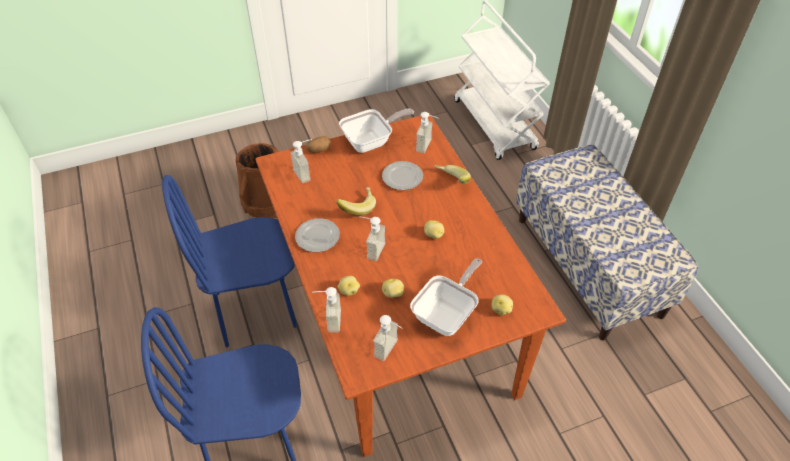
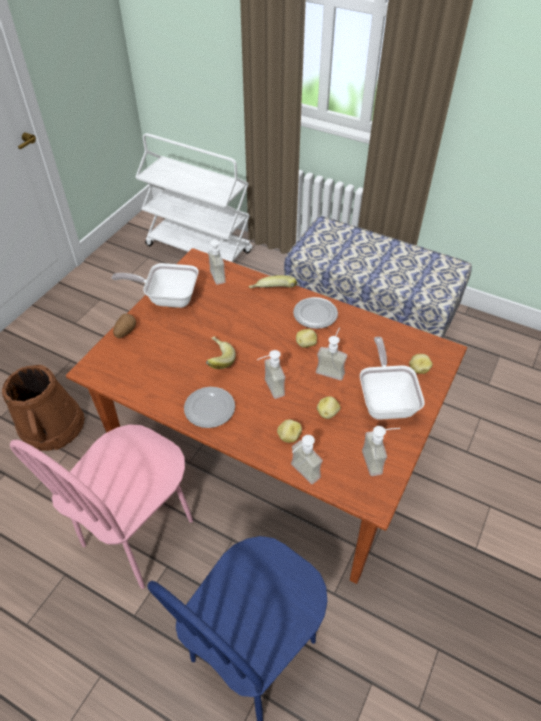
camera: 40 degrees left, 0 degrees up
blue chair [162,175,297,347] -> pink chair [10,424,193,589]
soap dispenser [291,139,312,183] -> soap dispenser moved to [316,328,347,380]
frying pan [339,109,414,153] -> frying pan turned 105 degrees counterclockwise [112,263,198,308]
plate [382,161,423,190] -> plate moved to [293,297,338,329]

